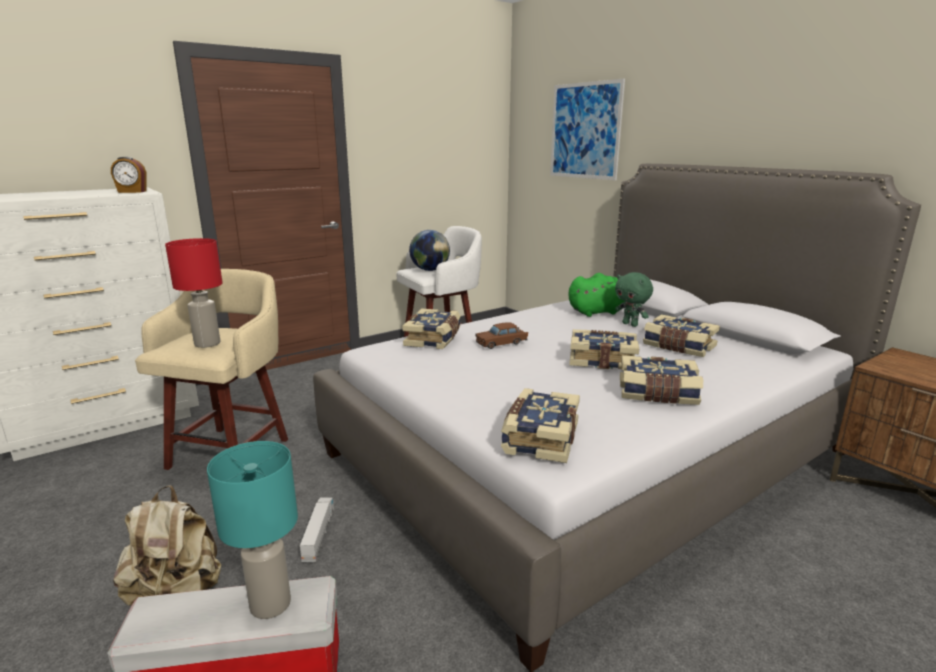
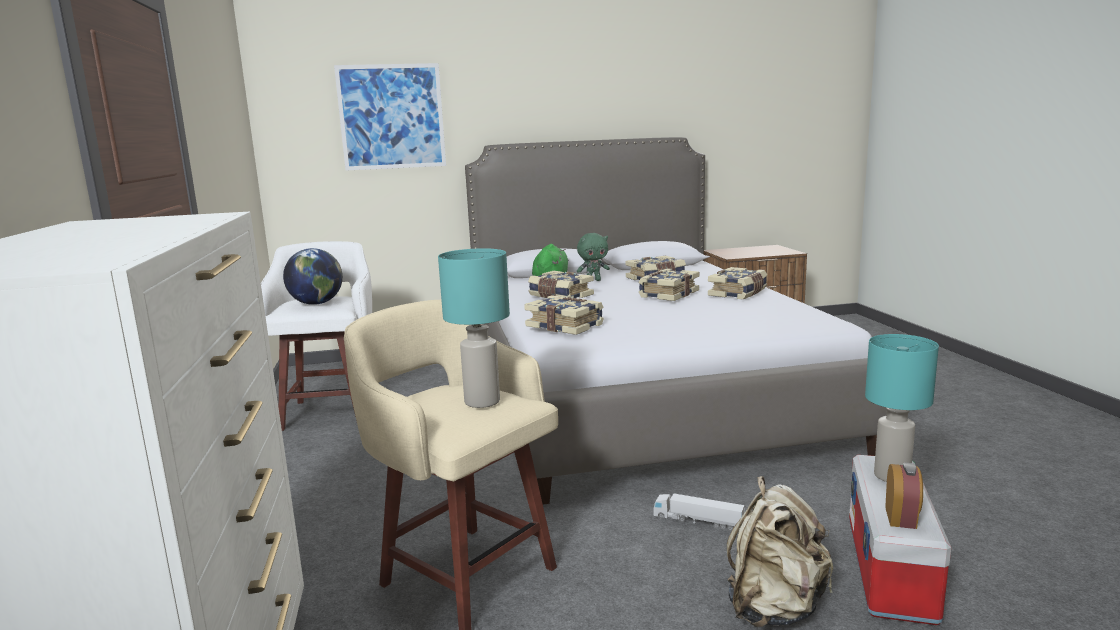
camera: 65 degrees left, 5 degrees down
alarm clock [111,157,146,193] -> alarm clock moved to [885,462,923,529]
red table lamp [165,238,223,348] -> turquoise table lamp [438,248,510,408]
brown toy car [475,323,528,349] -> none
book [501,388,580,463] -> book moved to [528,271,594,298]

